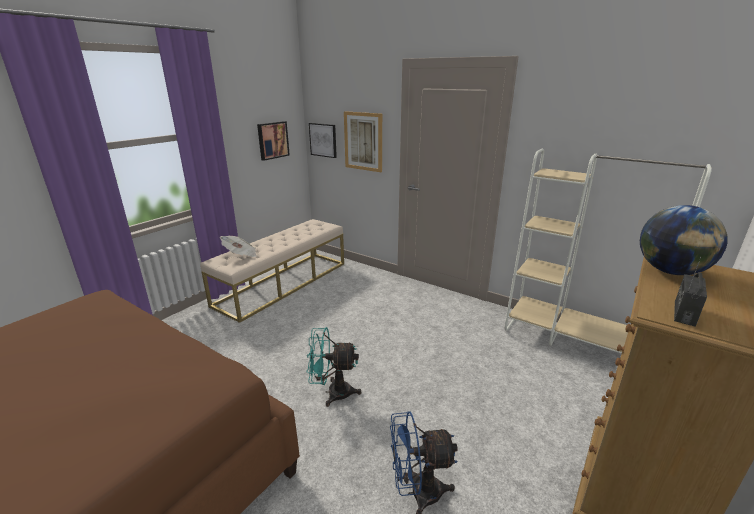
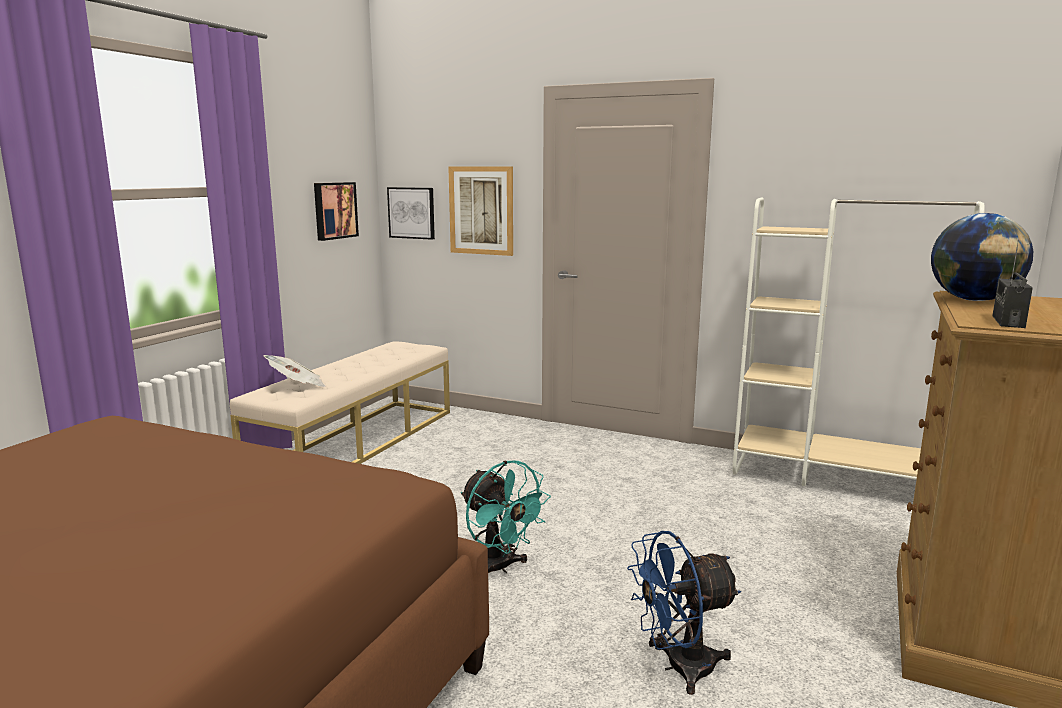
camera: 10 degrees left, 10 degrees down
turquoise fan [307,327,361,407] -> turquoise fan turned 120 degrees counterclockwise [461,460,551,573]

